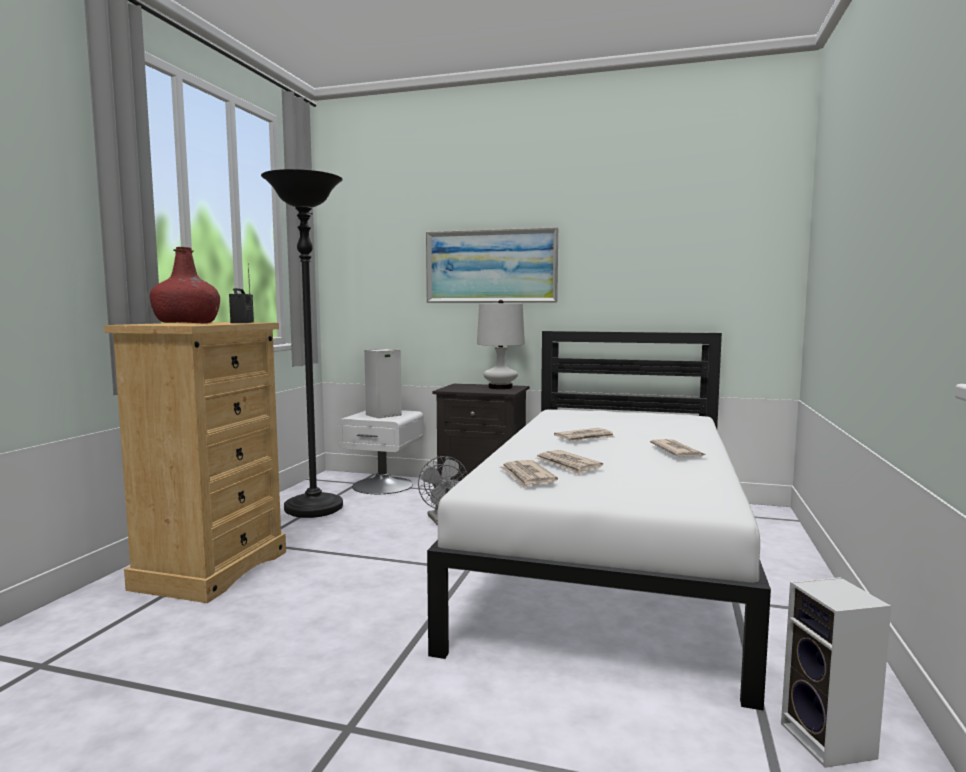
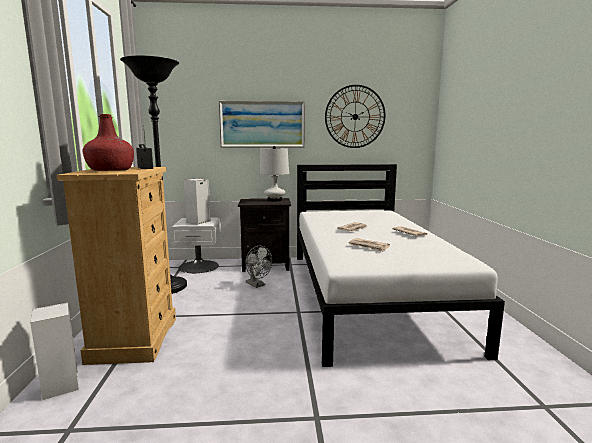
camera: 20 degrees left, 5 degrees up
newspaper [500,460,558,488] -> none
speaker [781,577,891,768] -> speaker moved to [30,303,79,400]
none -> wall clock [325,85,385,148]

